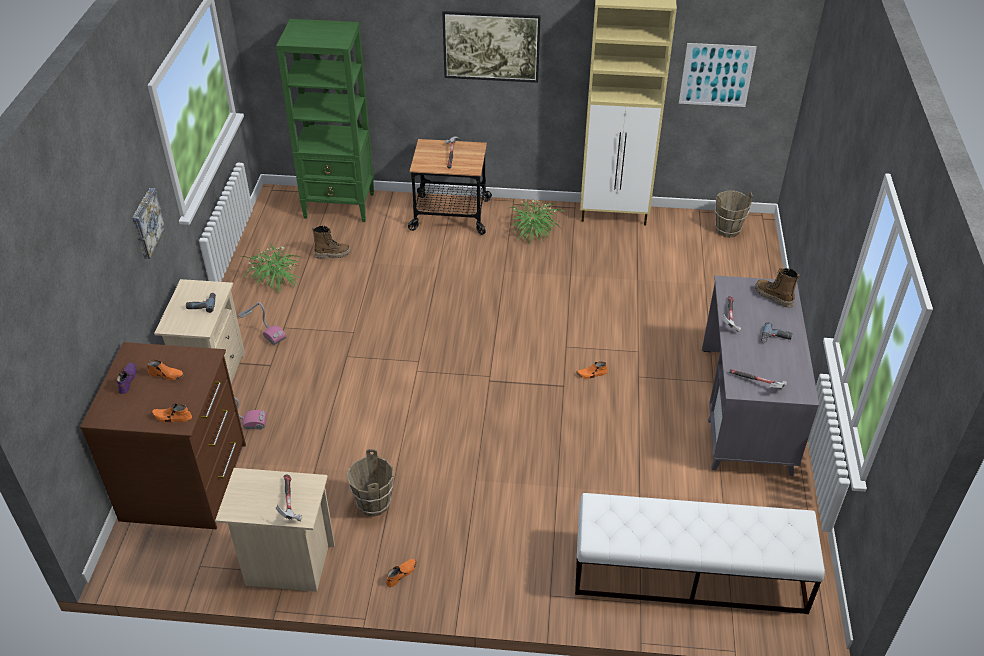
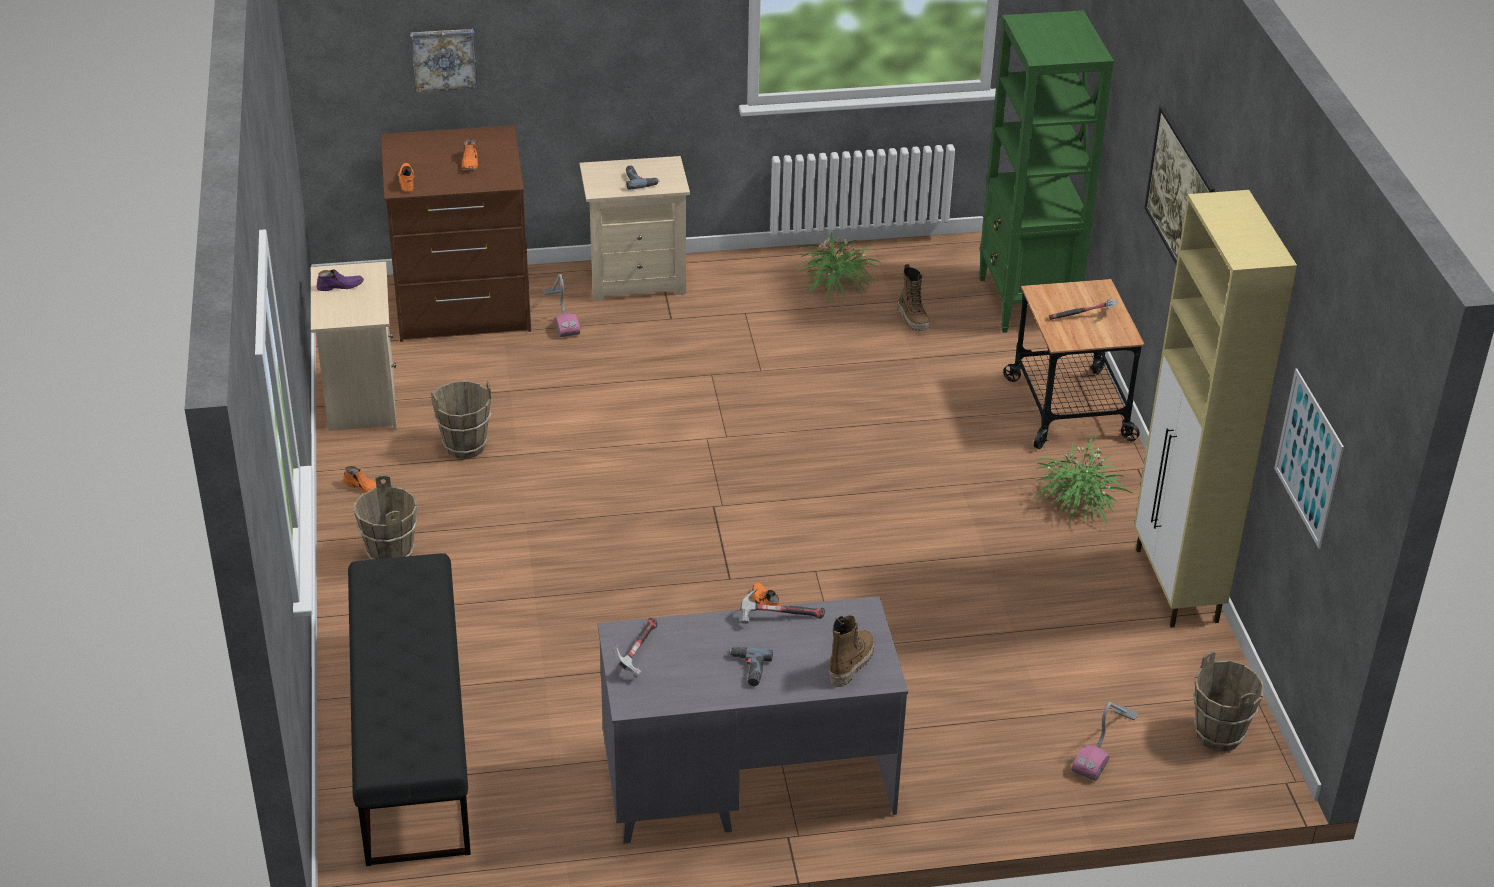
camera: 75 degrees right, 5 degrees down
purple shoe [116,363,137,394] -> purple shoe moved to [317,269,364,291]
picture [132,188,166,259] -> picture moved to [410,29,478,92]
vacuum cleaner [238,302,286,345] -> vacuum cleaner moved to [1072,702,1138,781]
hammer [276,475,302,521] -> none
white bench [575,493,825,614] -> black bench [348,553,471,866]
none -> brown bucket [354,475,418,560]

